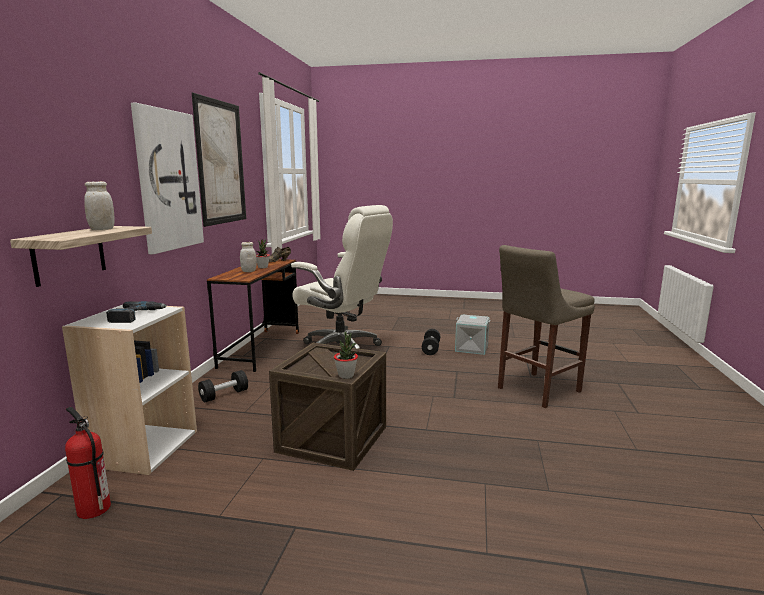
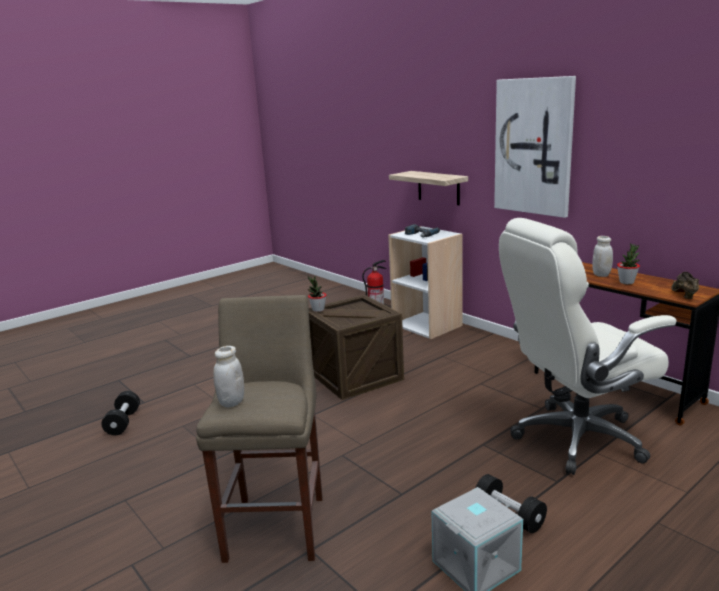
camera: 130 degrees right, 5 degrees up
white jar [84,181,115,230] -> white jar moved to [213,346,244,407]
picture [192,93,246,227] -> none
black dumbbell [198,370,248,402] -> black dumbbell moved to [101,391,140,435]

